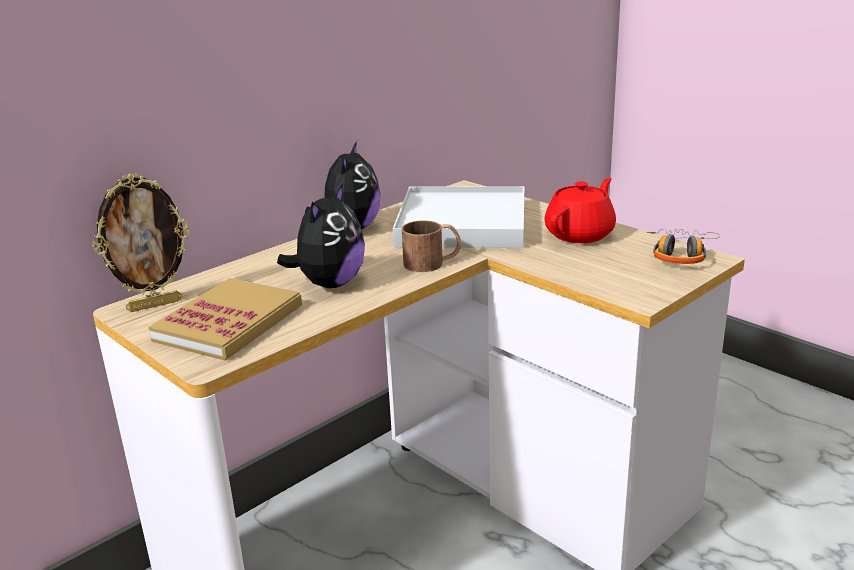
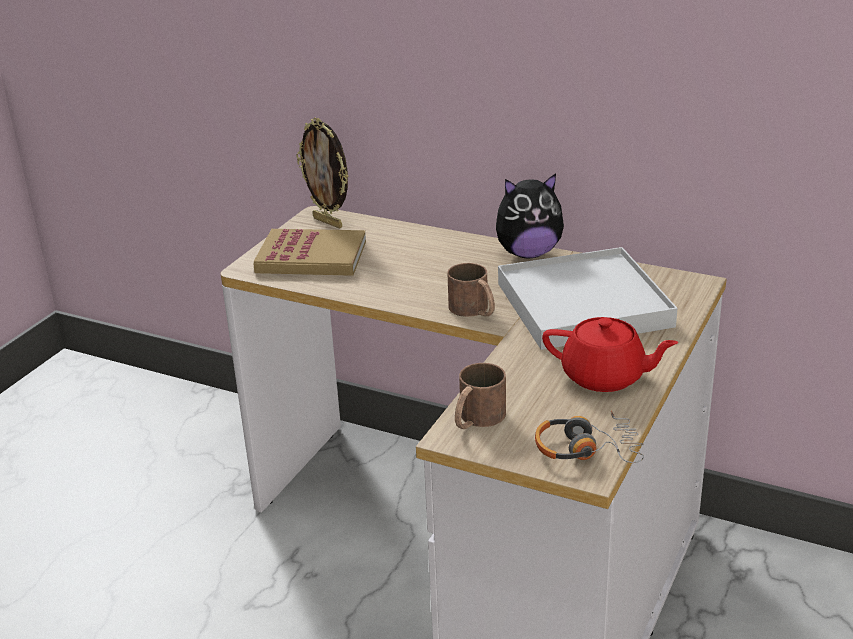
camera: 70 degrees right, 5 degrees up
plush toy [277,183,365,288] -> none
none -> brown mug [455,363,506,429]

